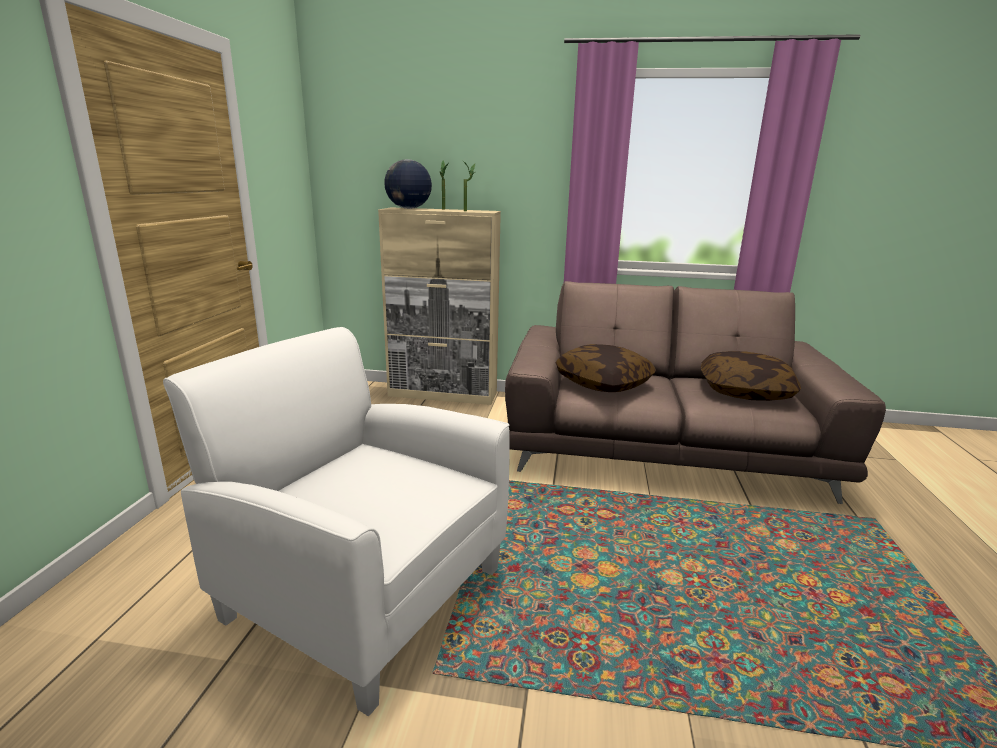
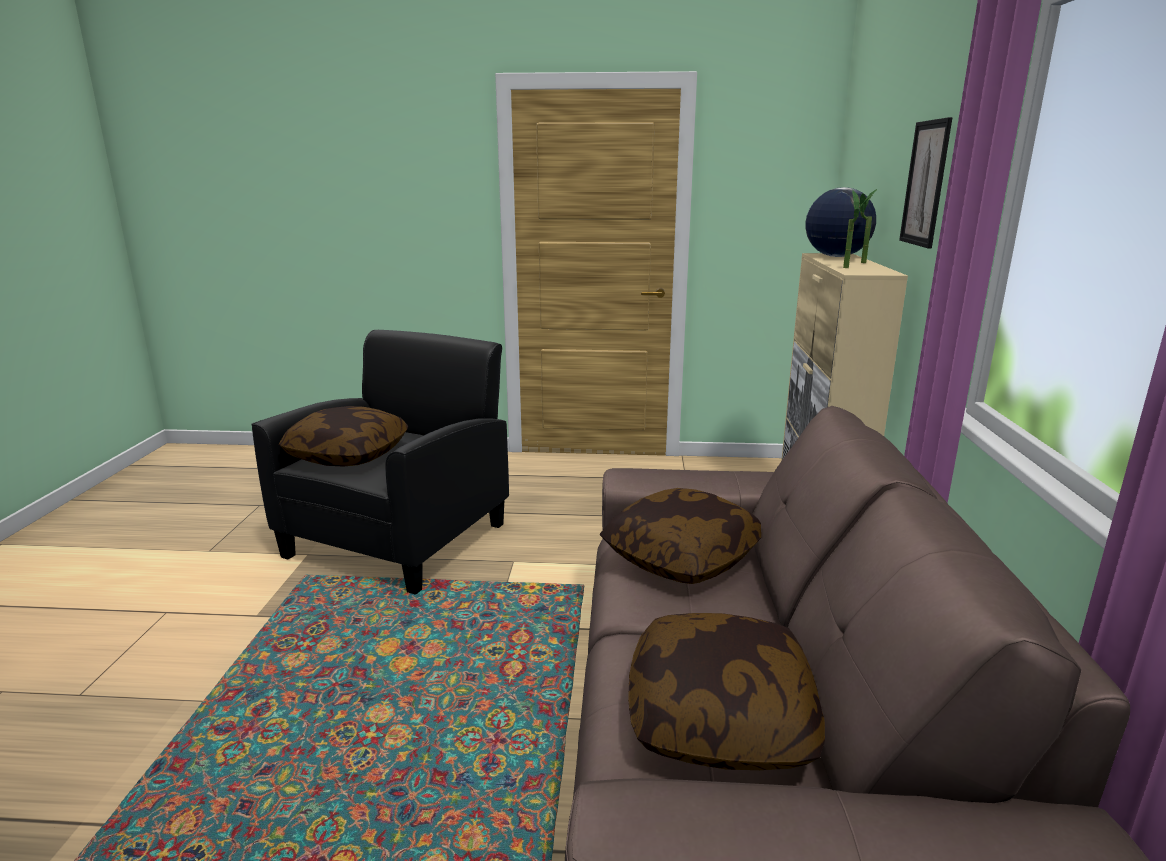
camera: 85 degrees right, 0 degrees up
white armchair [163,327,510,716] -> black armchair [251,330,509,595]
none -> pillow [279,406,408,467]
none -> picture [899,117,953,249]

